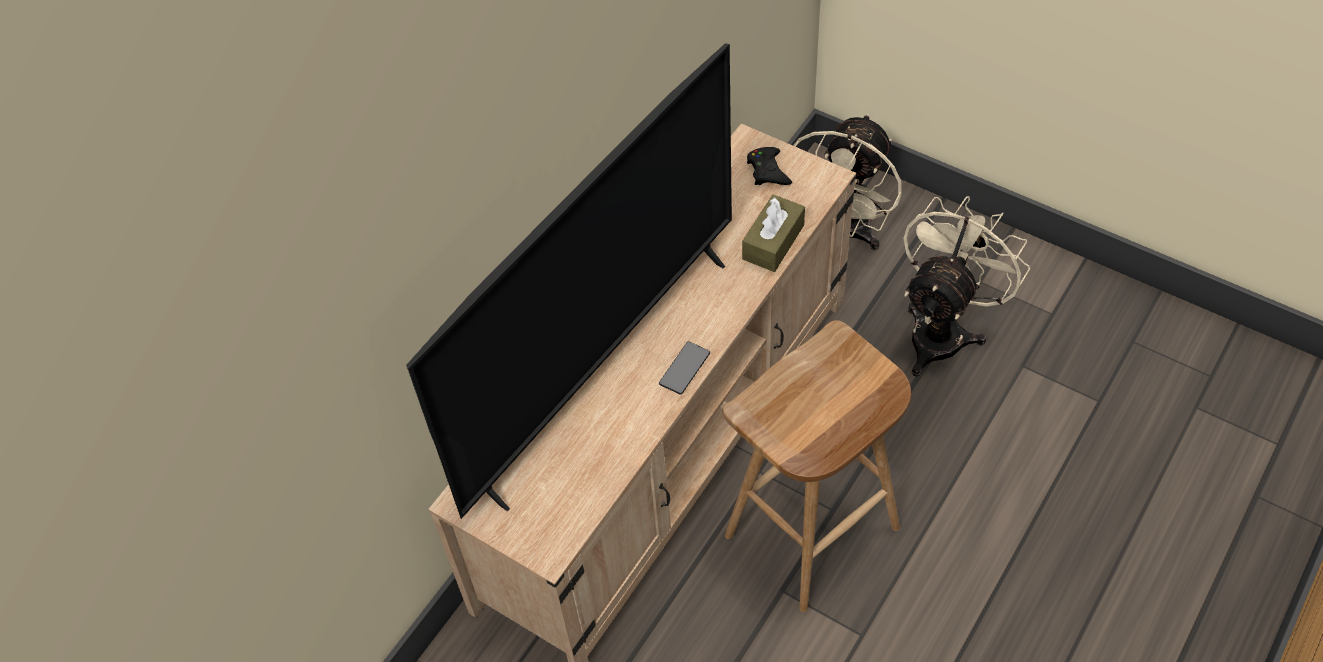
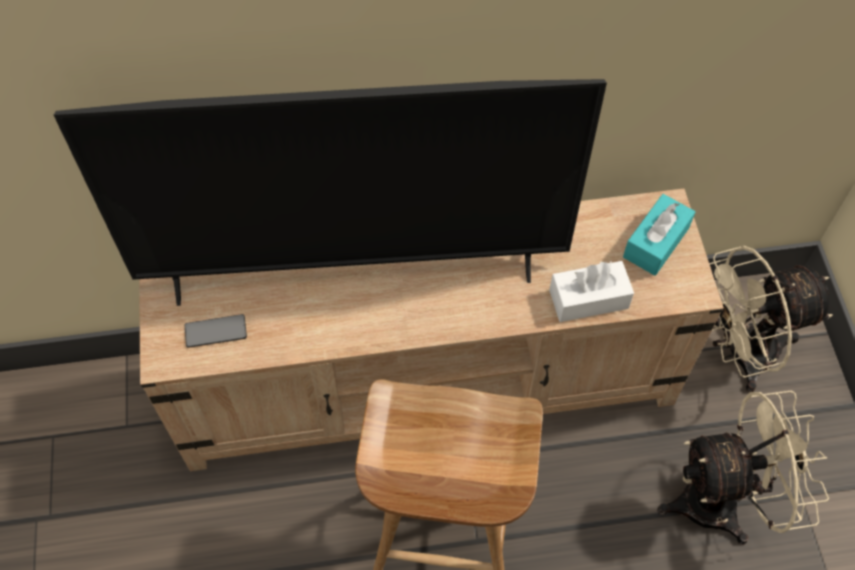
camera: 45 degrees right, 5 degrees up
phone [659,341,710,395] -> phone moved to [185,314,247,348]
brown tissue box [742,194,805,272] -> white tissue box [549,261,634,322]
black game controller [747,147,792,185] -> turquoise tissue box [623,194,695,276]

